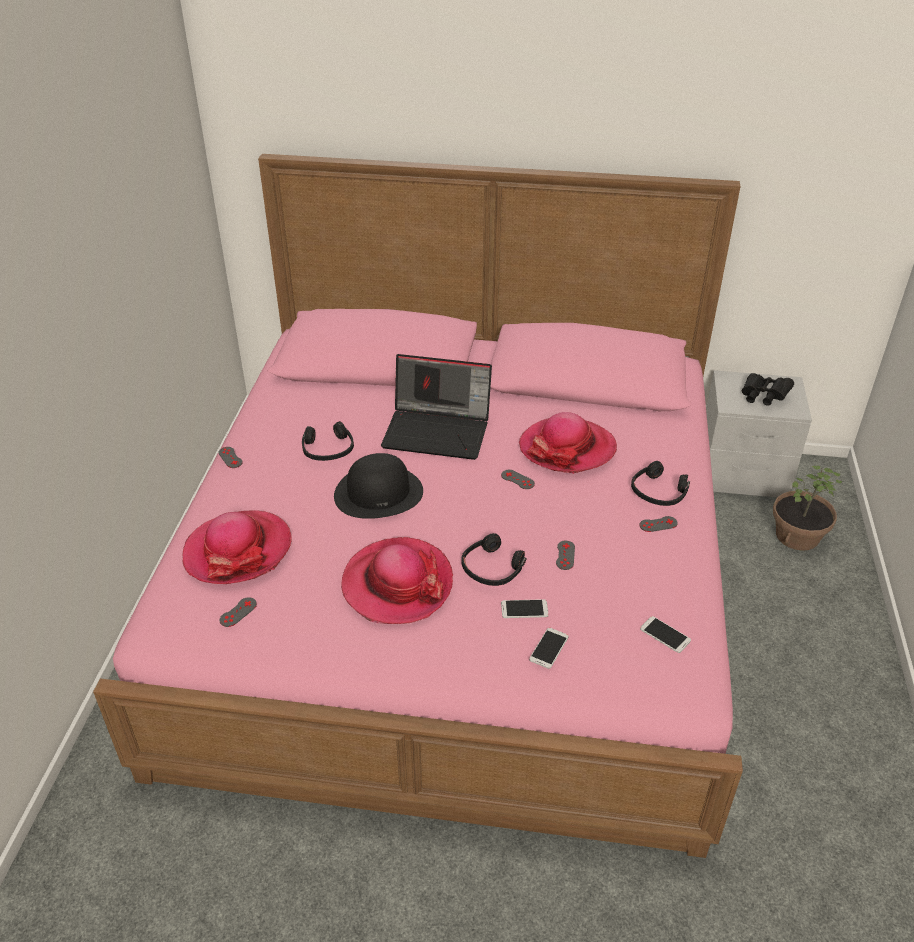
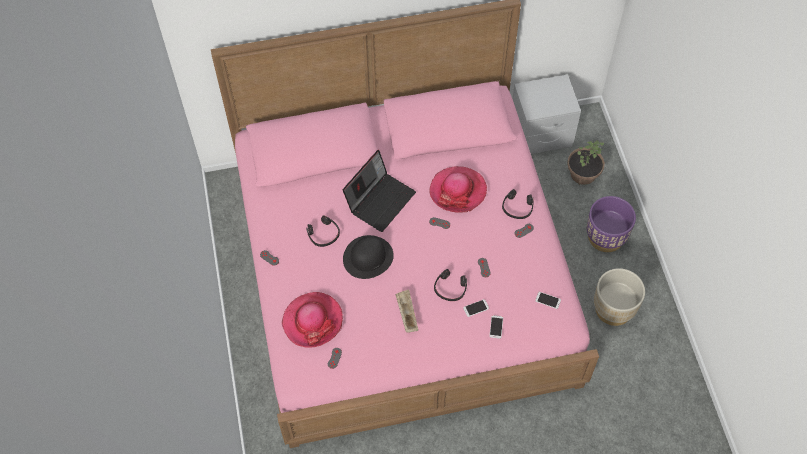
camera: 20 degrees left, 20 degrees up
hat [341,537,453,624] -> beige tray [396,289,418,333]
laptop [381,354,492,460] -> laptop turned 45 degrees counterclockwise [343,150,416,232]
black binoculars [742,373,794,406] -> none
none -> purple planter [587,196,636,252]
none -> beige planter [594,268,645,326]

